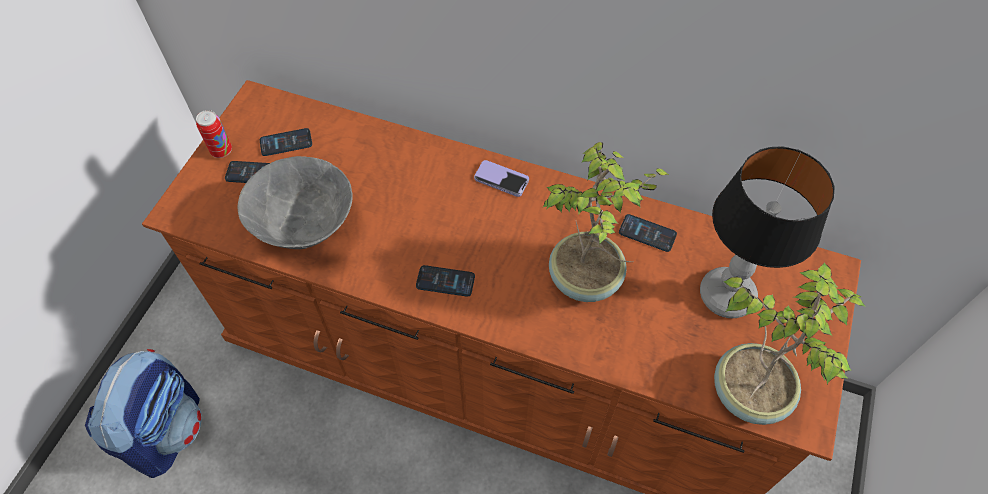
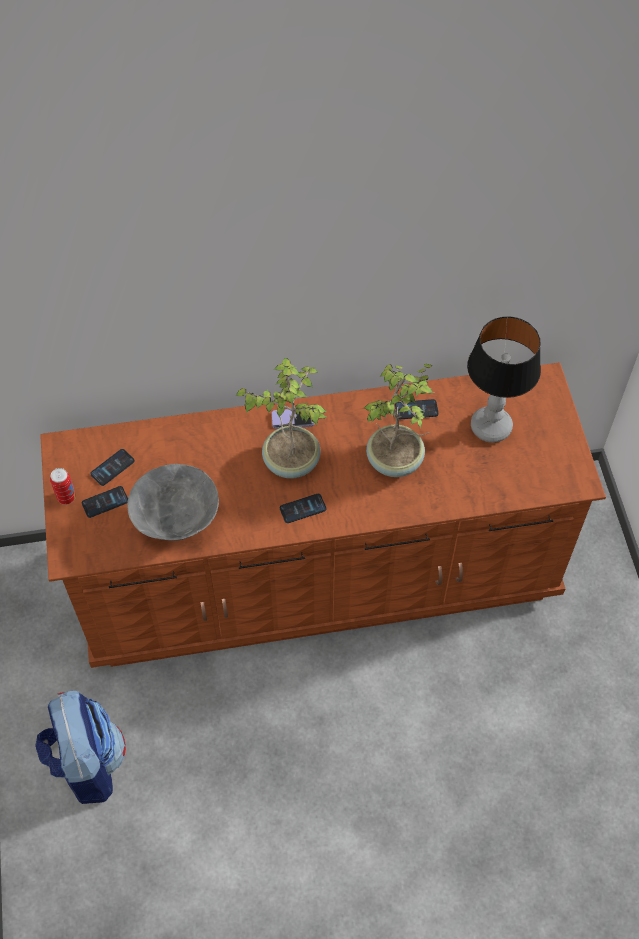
camera: 30 degrees left, 0 degrees up
potted plant [714,262,866,425] -> potted plant moved to [235,357,327,478]

